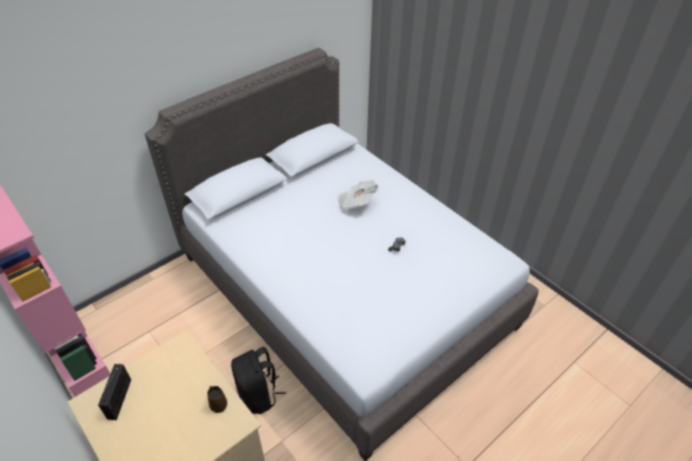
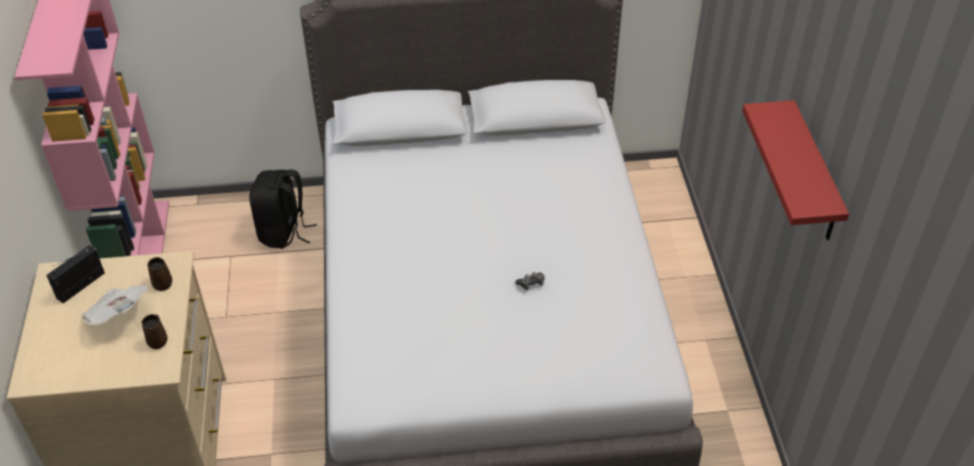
camera: 35 degrees right, 0 degrees up
black backpack [231,347,286,414] -> black backpack moved to [249,170,317,249]
newspaper [337,180,379,210] -> newspaper moved to [80,284,148,325]
none -> brown mug [147,257,172,291]
none -> red shelf [742,100,849,240]

